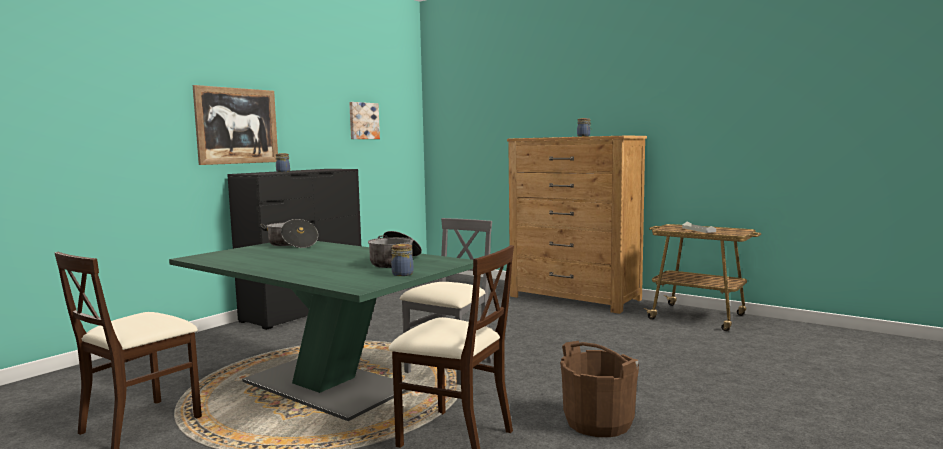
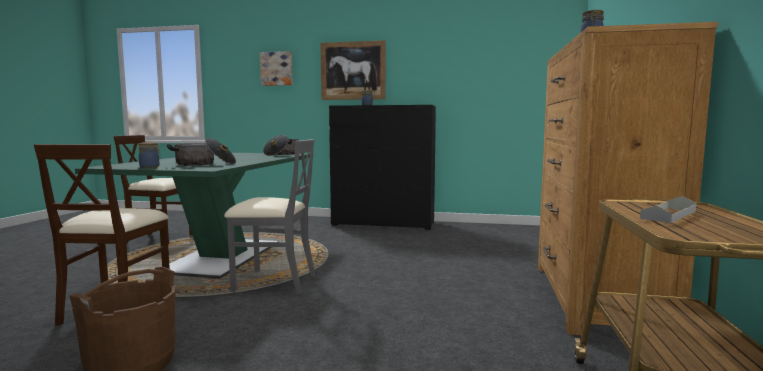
camera: 65 degrees right, 0 degrees up
picture [349,102,380,139] -> picture moved to [260,51,293,86]

